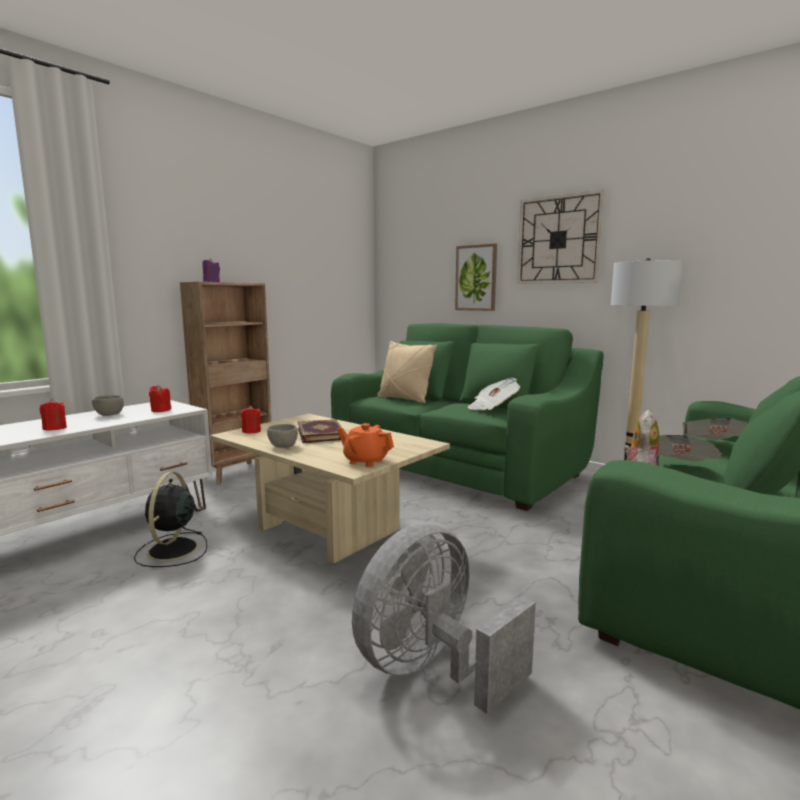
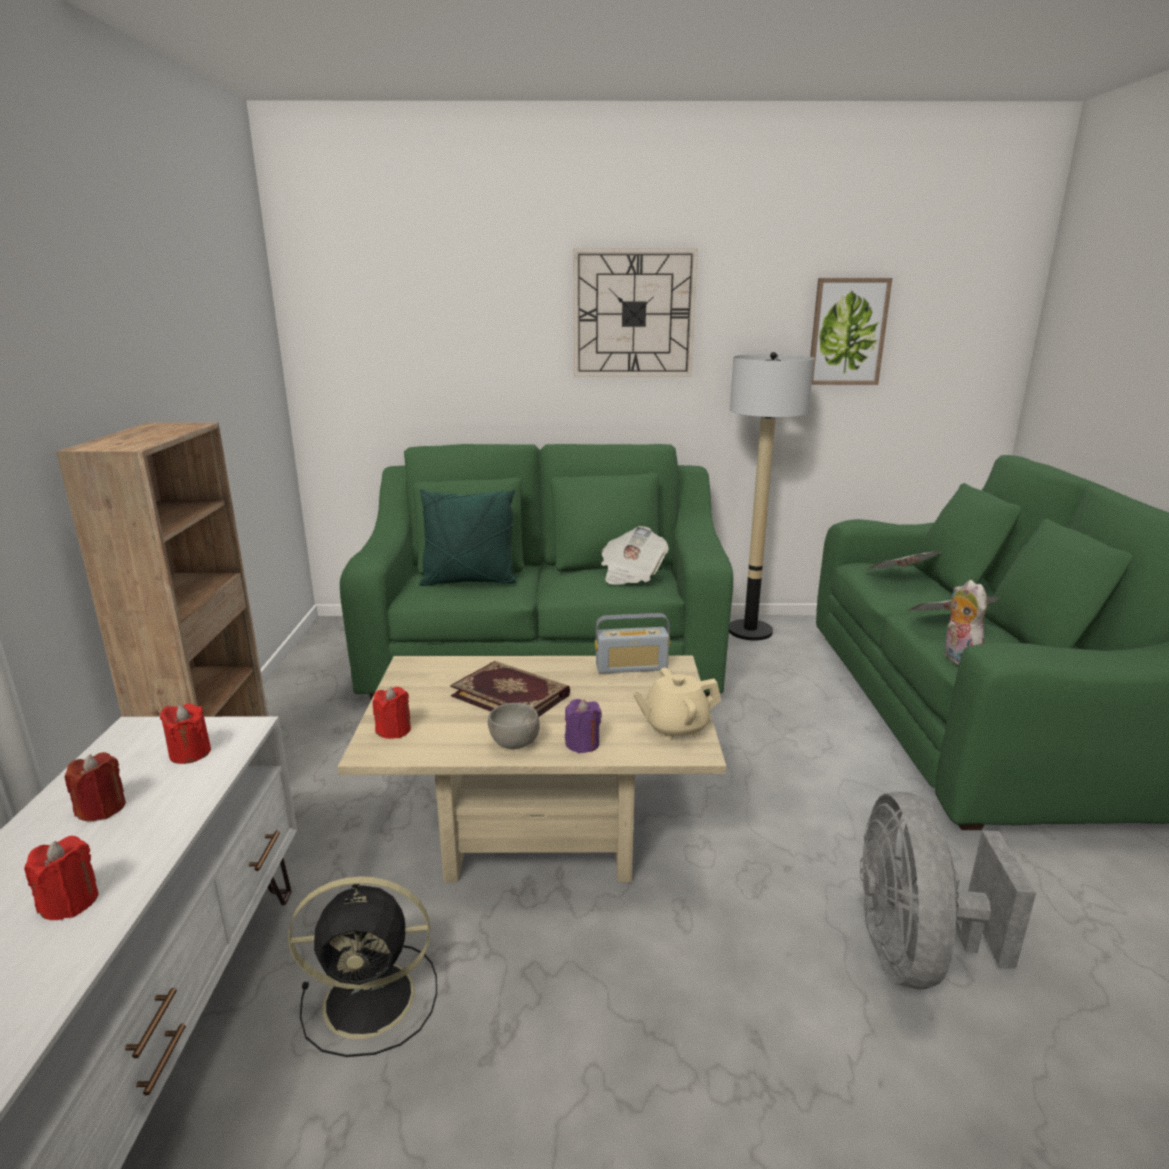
camera: 40 degrees left, 10 degrees up
grey bowl [92,395,124,416] -> red candle [65,752,126,821]
black fan [134,472,207,567] -> black fan turned 60 degrees counterclockwise [288,876,437,1057]
purple candle [203,258,220,282] -> purple candle moved to [565,699,602,753]
orange teapot [337,423,394,467] -> beige teapot [633,668,721,740]
beige pillow [377,341,437,403] -> green pillow [419,489,517,586]
picture [455,244,497,311] -> picture moved to [810,278,892,385]
none -> radio [595,613,670,674]

